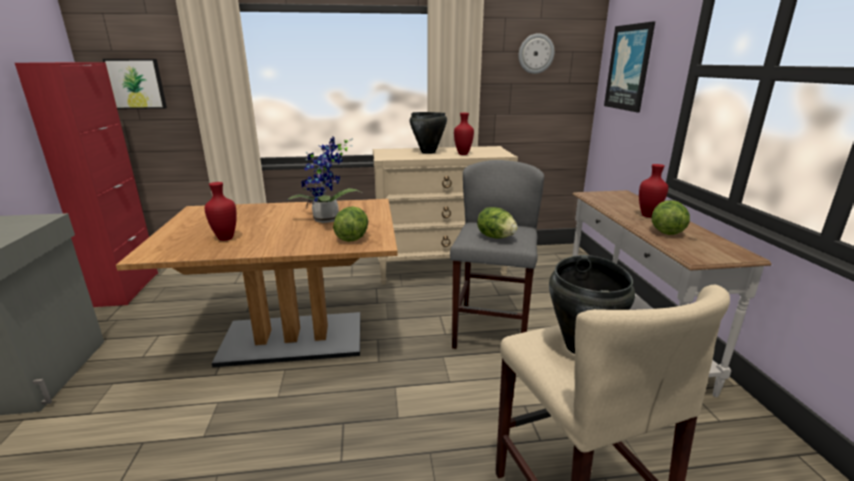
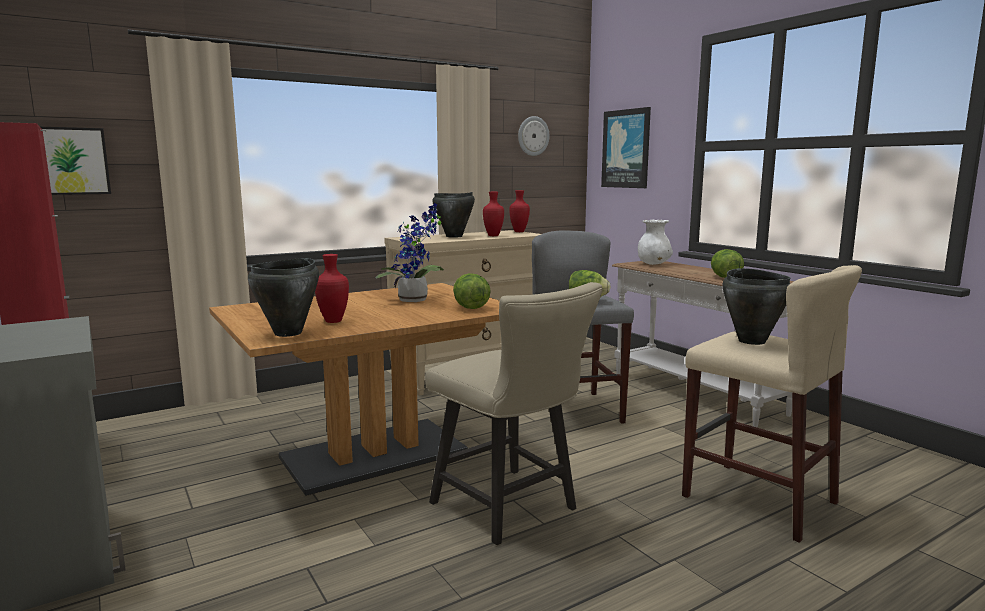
camera: 25 degrees left, 10 degrees down
red vase [639,164,668,217] -> red vase moved to [509,190,530,232]
none -> black cooking pot [248,258,319,337]
none -> beige chair [425,282,603,545]
none -> white vase [638,220,673,265]

